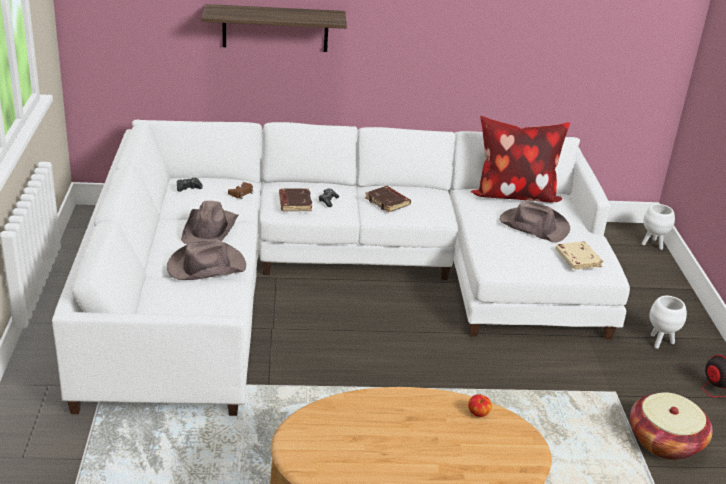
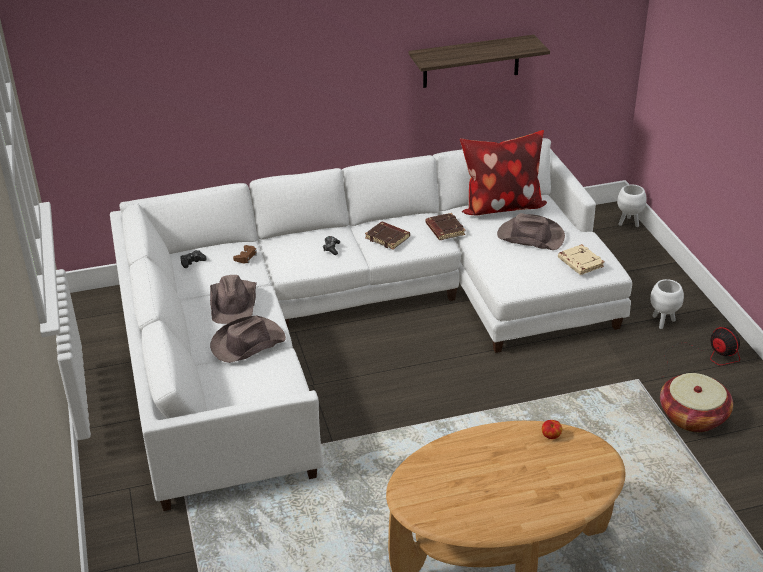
camera: 10 degrees left, 5 degrees up
shelf [202,4,347,52] -> shelf moved to [408,35,550,88]
brown book [279,188,312,211] -> brown book moved to [425,213,466,240]

